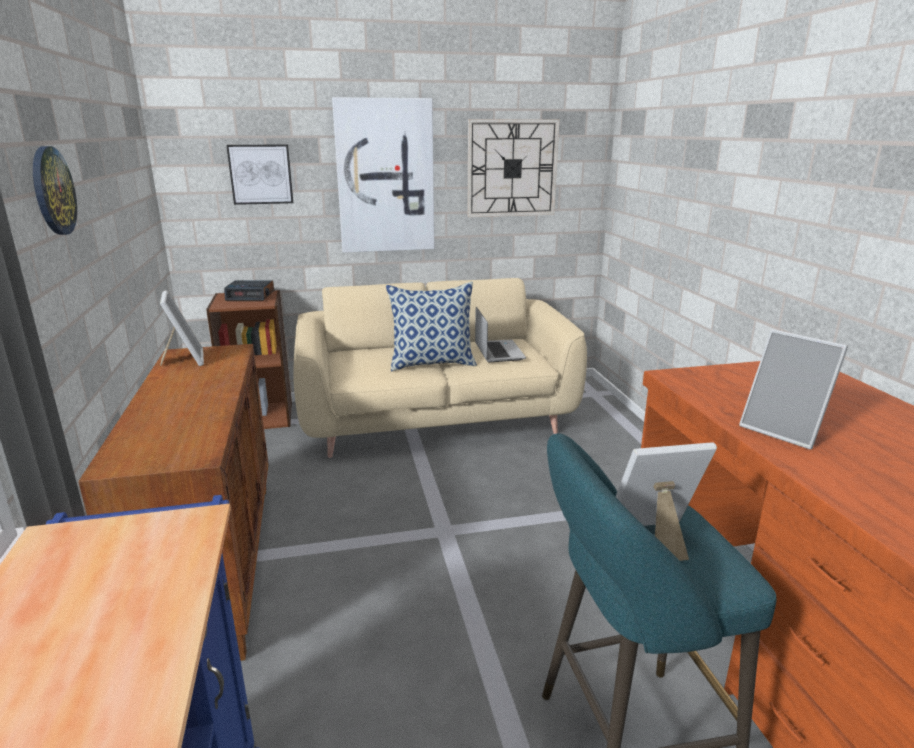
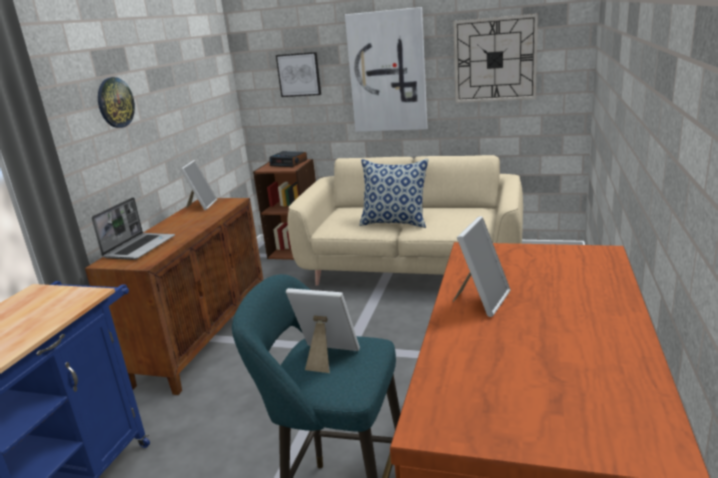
camera: 30 degrees right, 0 degrees up
laptop [475,307,526,363] -> laptop moved to [91,197,175,260]
picture frame [739,329,848,450] -> picture frame turned 135 degrees counterclockwise [452,216,511,317]

